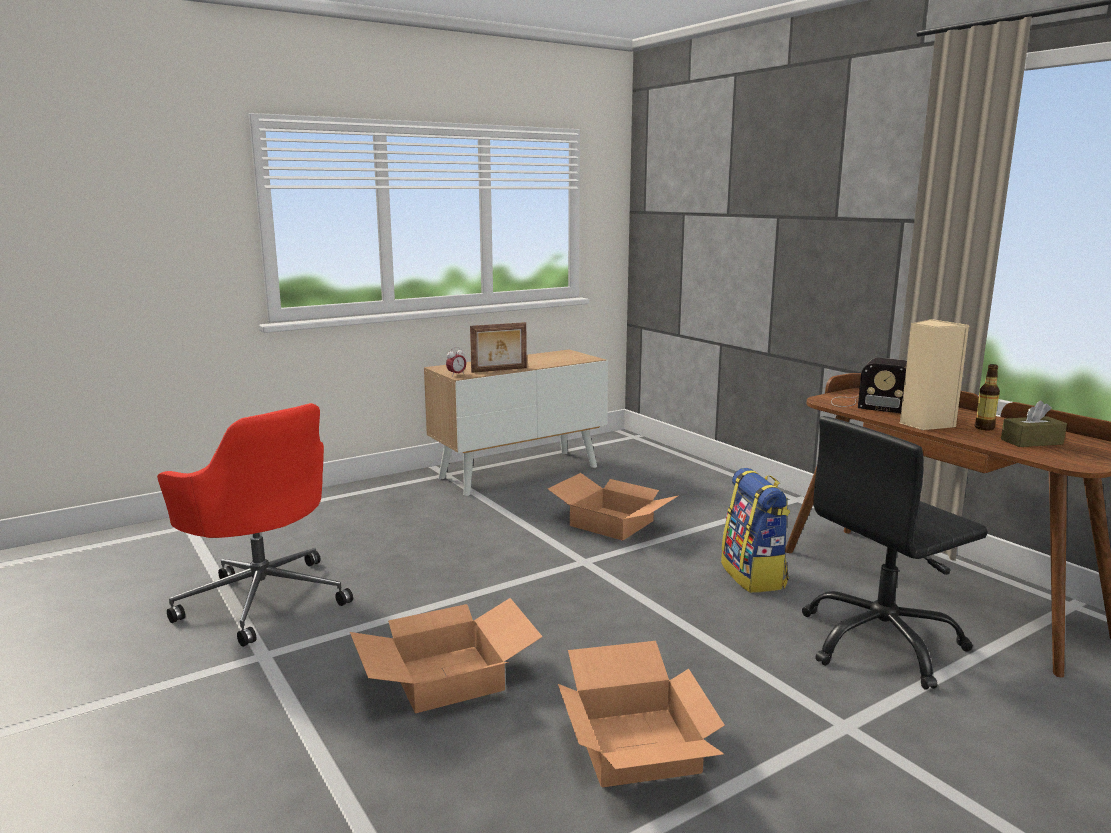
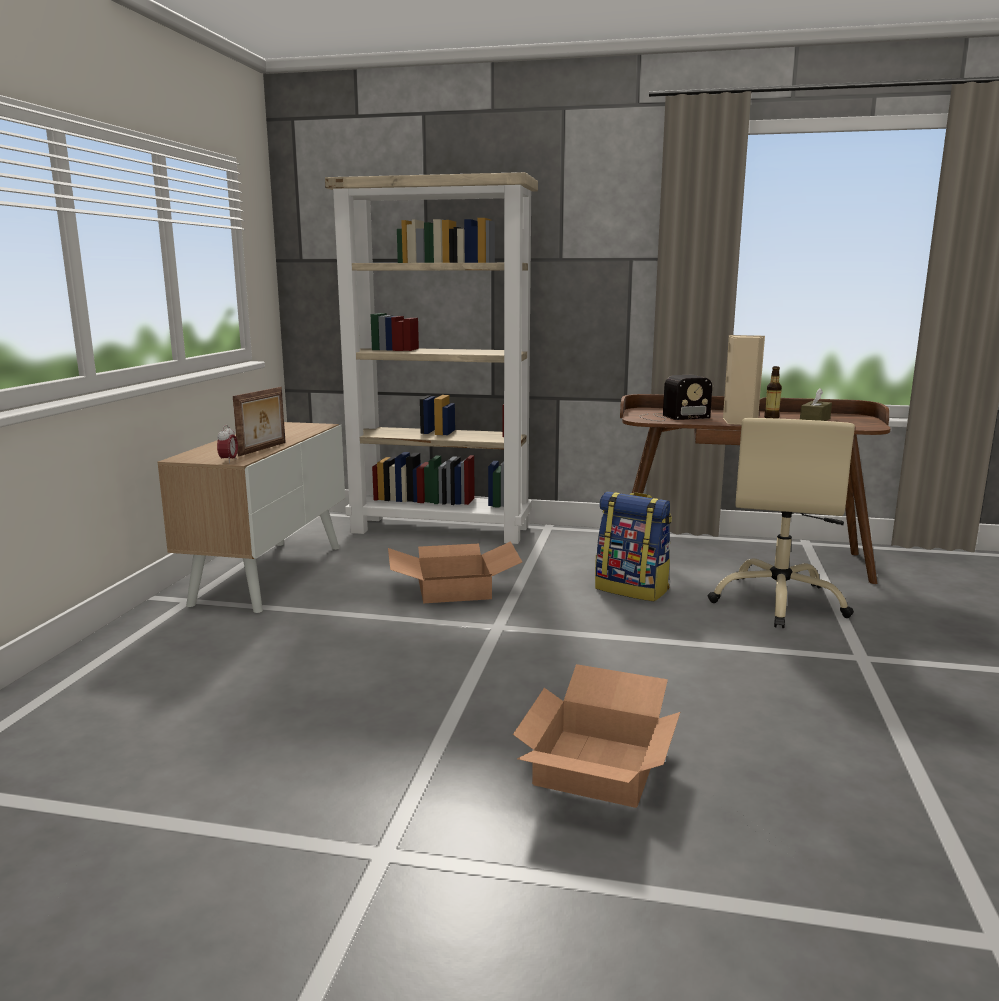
camera: 45 degrees left, 0 degrees up
red office chair [157,403,353,647] -> none
cardboard box [558,641,725,788] -> none
black office chair [802,416,988,690] -> beige office chair [708,418,855,628]
none -> beige bookcase [325,172,538,544]

